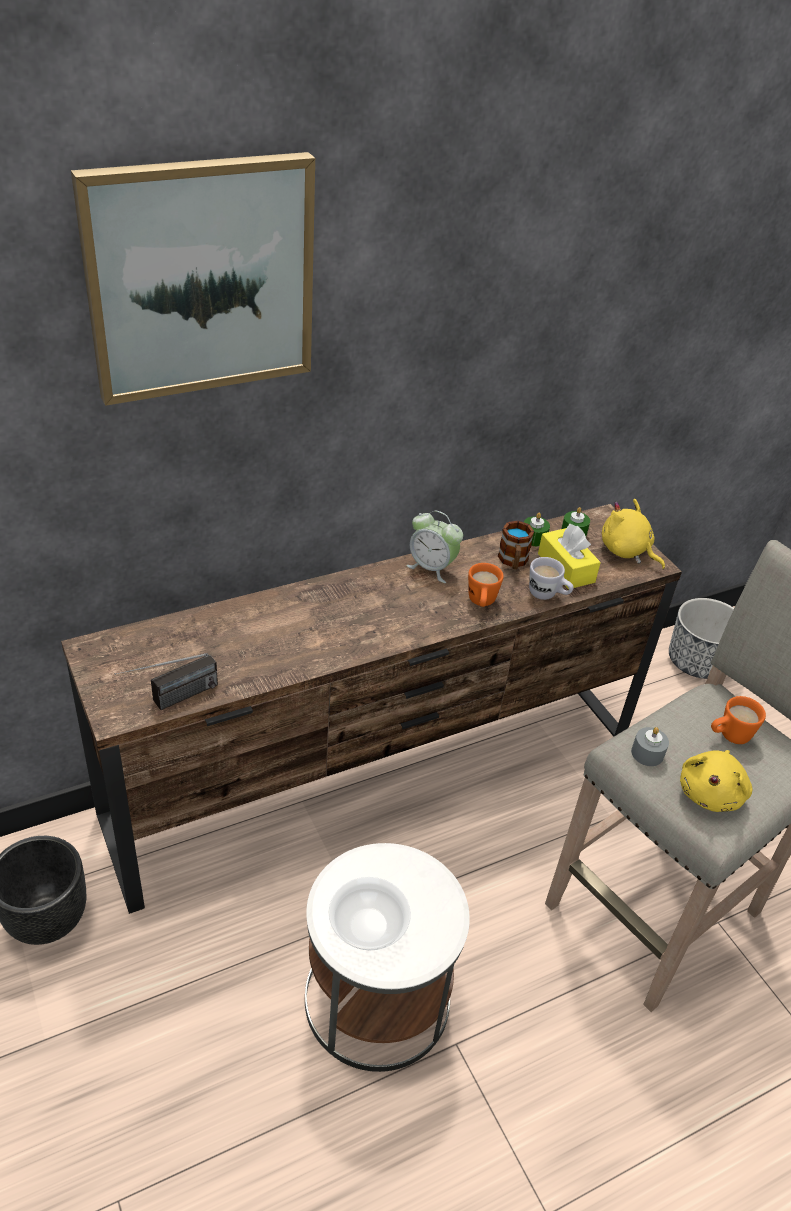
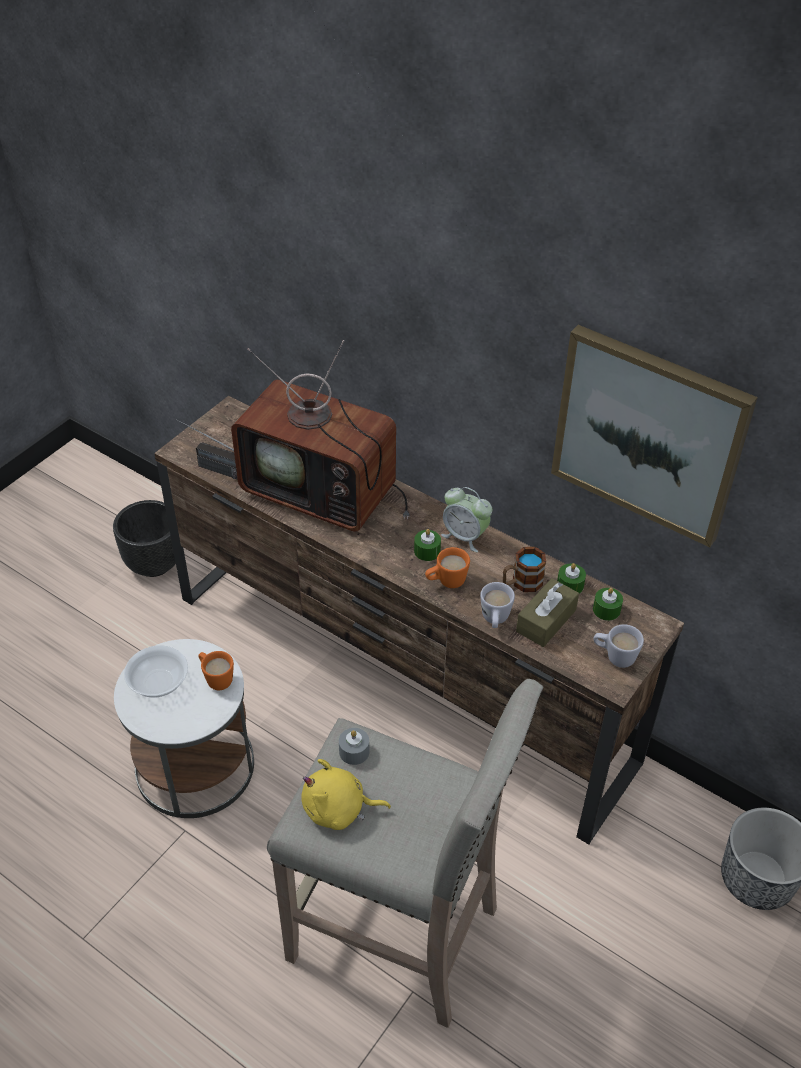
camera: 65 degrees right, 5 degrees up
picture [71,152,315,406] -> picture moved to [551,325,758,547]
alarm clock [406,510,463,583] -> alarm clock turned 60 degrees counterclockwise [441,487,492,552]
yellow tissue box [538,524,601,589] -> brown tissue box [516,578,579,647]
yellow plush toy [602,499,665,569] -> white mug [593,624,644,668]
orange mug [711,696,766,744] -> orange mug moved to [198,651,234,690]
none -> television [231,340,410,532]
none -> green candle [414,529,441,561]

